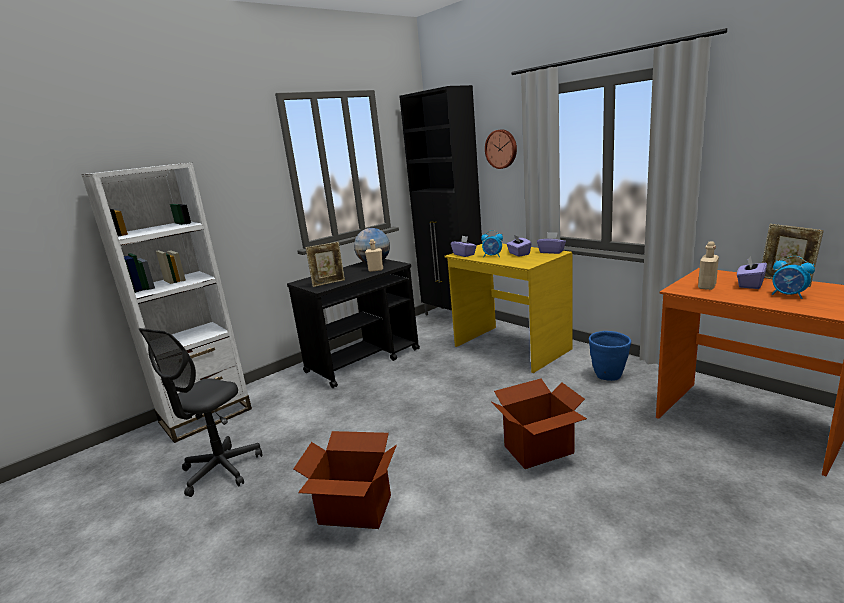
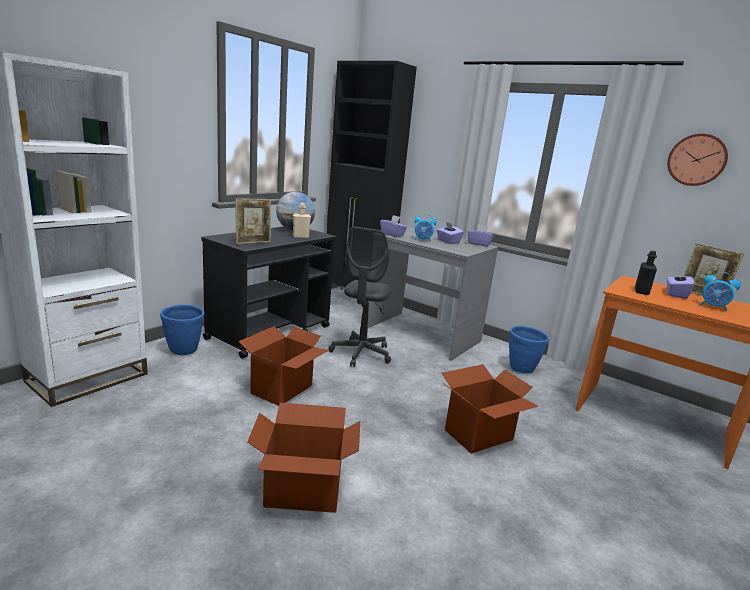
camera: 15 degrees left, 0 degrees up
grey office chair [139,328,262,497] -> grey office chair moved to [329,226,391,367]
yellow desk [444,244,573,373] -> grey desk [367,227,498,361]
wall clock [485,129,517,169] -> wall clock moved to [667,133,728,186]
beige bottle [698,242,719,290] -> black bottle [635,251,657,295]
none -> blue planter [160,304,205,355]
none -> cardboard box [238,326,329,406]

